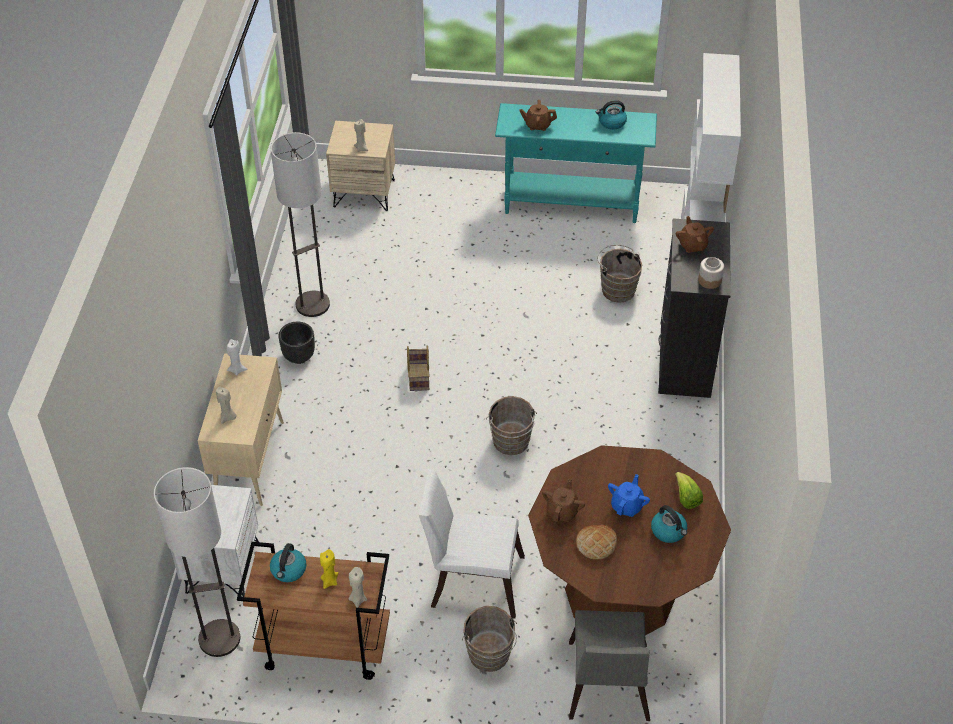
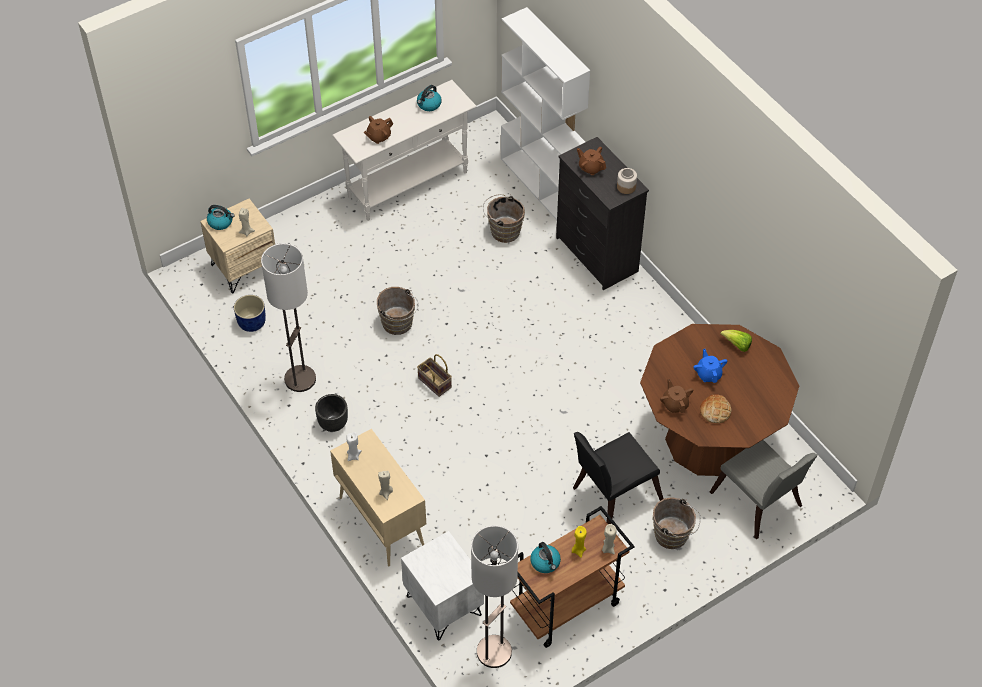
camera: 40 degrees left, 5 degrees up
white chair [419,469,525,618] -> black chair [573,432,664,524]
brown bucket [486,396,537,455] -> brown bucket moved to [377,287,419,335]
turquoise console table [495,103,657,223] -> white console table [332,80,477,221]
kettle [651,505,687,543] -> kettle moved to [207,205,235,230]
none -> blue planter [234,295,266,332]

